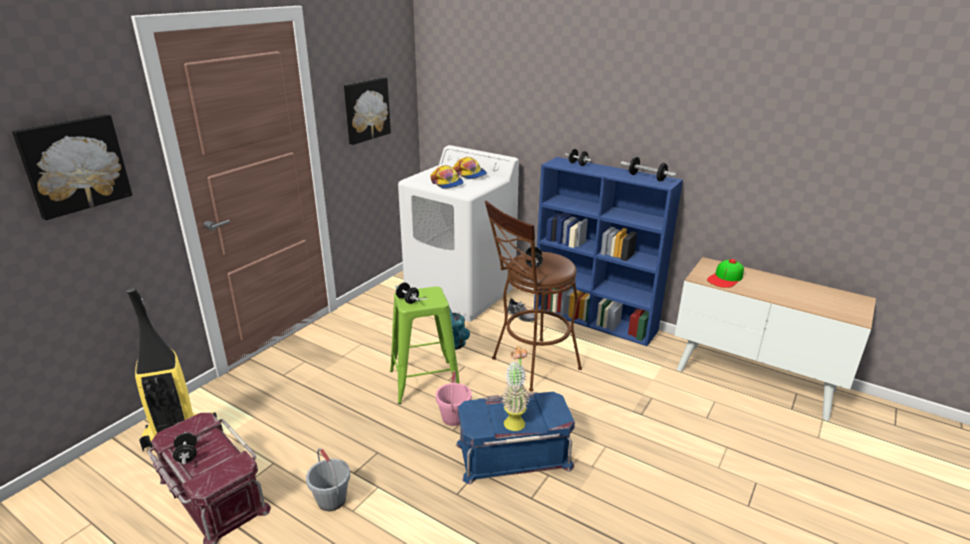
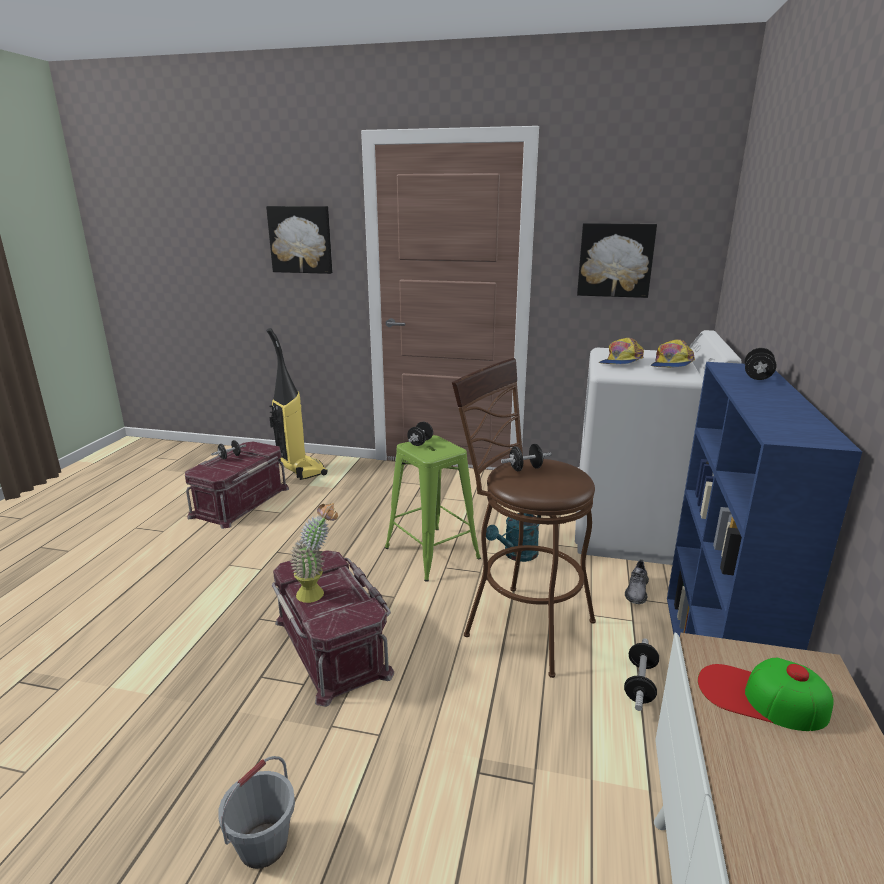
camera: 70 degrees right, 5 degrees down
grey bucket [306,448,350,511] -> grey bucket moved to [218,756,295,869]
pink bucket [436,371,472,426] -> none
blue storage box [456,392,575,484] -> red storage box [272,550,394,707]
dumbbell [621,157,677,181] -> dumbbell moved to [624,638,659,711]

